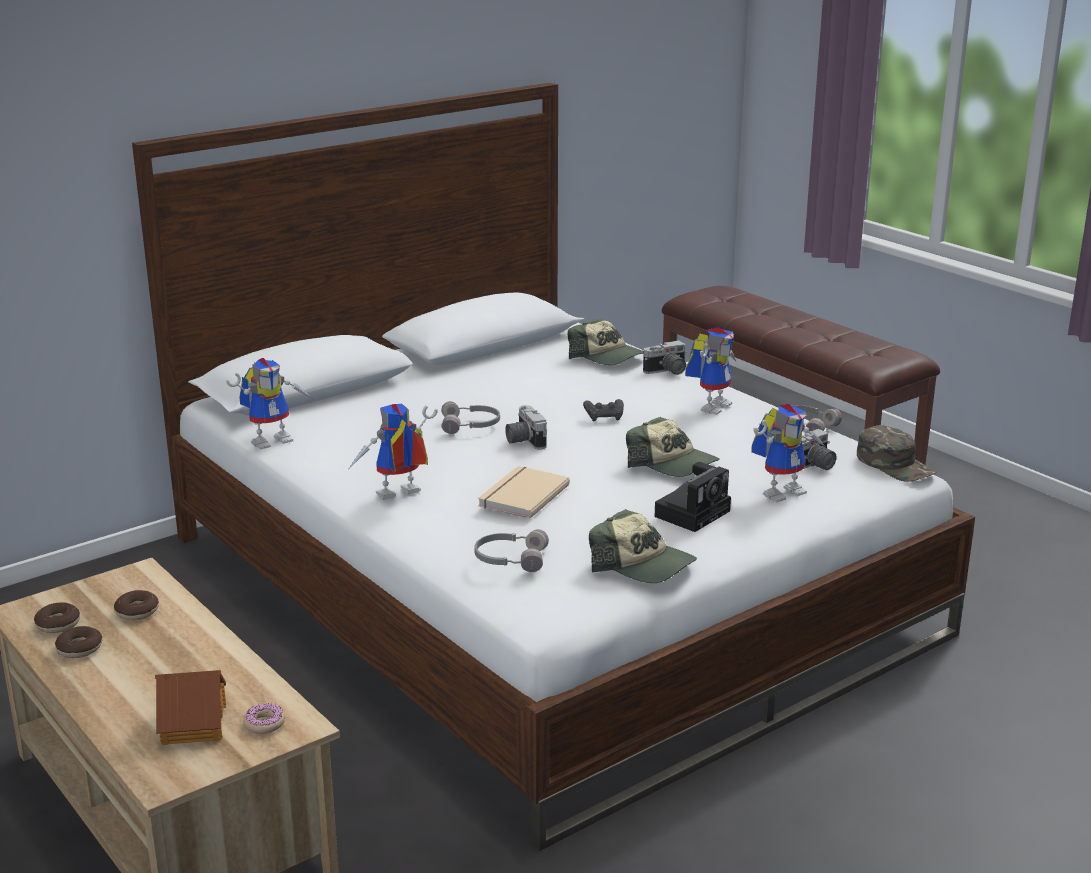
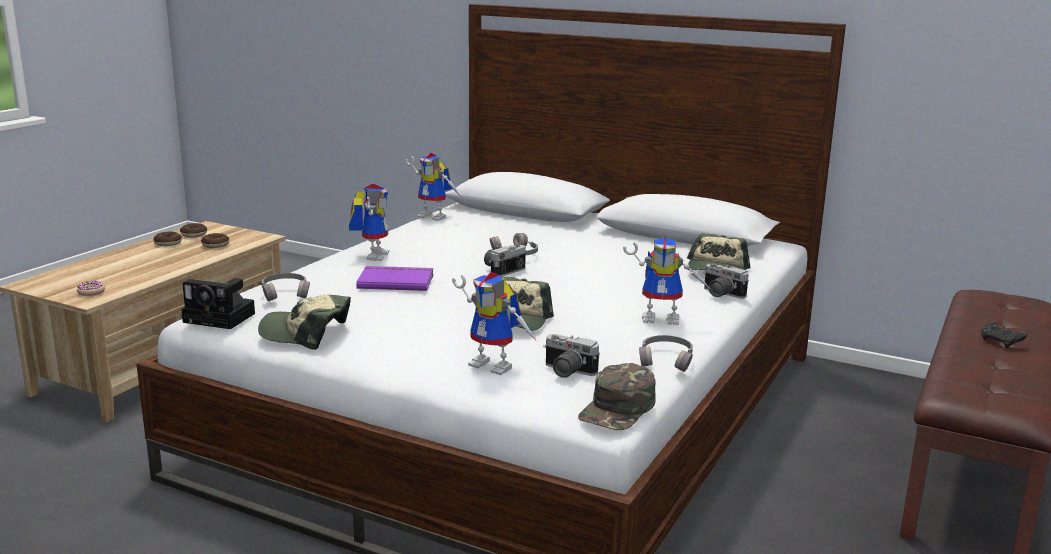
camera: 65 degrees right, 5 degrees down
toy house [155,670,226,745] -> none
toy robot [349,404,438,500] -> toy robot turned 60 degrees clockwise [349,184,389,261]
beige book [478,466,570,519] -> purple book [356,266,433,291]
black game controller [583,399,624,422] -> black game controller moved to [981,321,1027,348]
cap [589,509,697,583] -> cap turned 90 degrees clockwise [258,295,351,350]
camera [655,462,731,532] -> camera moved to [181,278,255,329]

